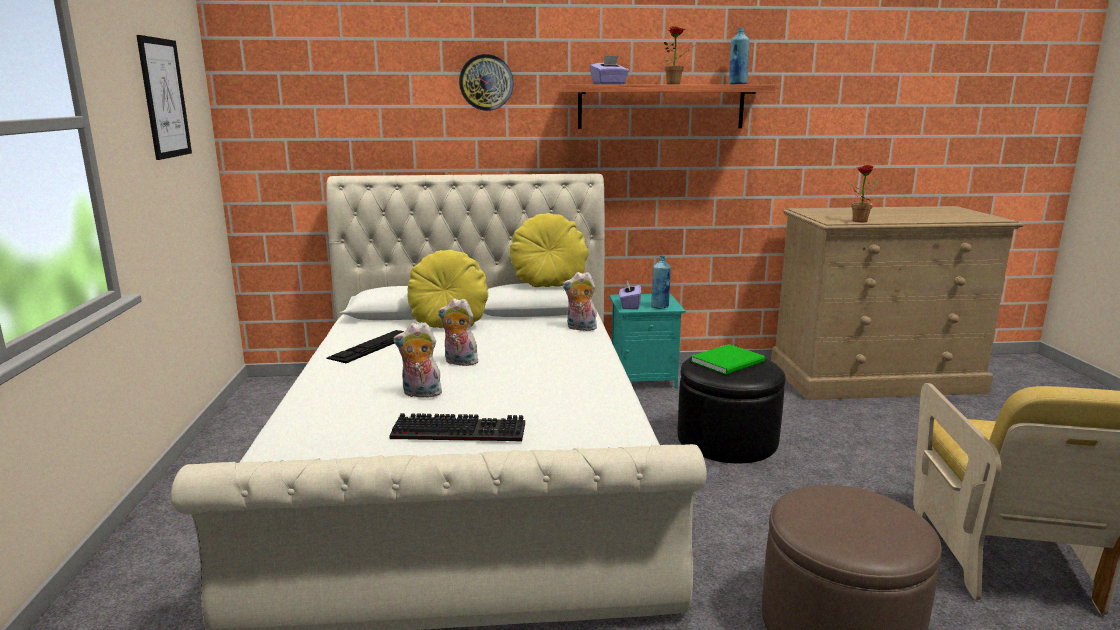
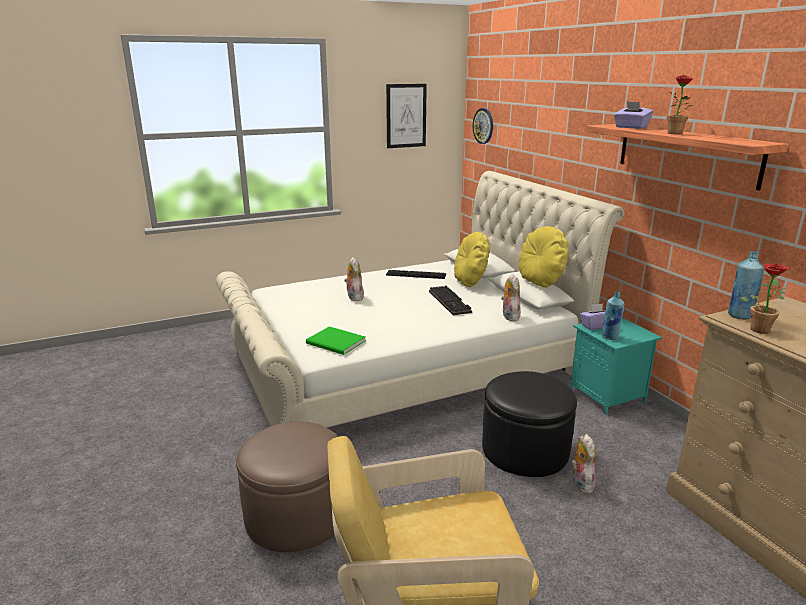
camera: 70 degrees right, 5 degrees up
keyboard [389,413,525,442] -> keyboard moved to [429,286,472,315]
plush toy [438,298,481,366] -> plush toy moved to [571,434,596,493]
wall clock [459,54,513,111] -> wall clock moved to [473,108,493,144]
green book [691,344,765,375] -> green book moved to [306,326,366,355]
blue bottle [729,28,750,85] -> blue bottle moved to [728,251,764,319]

